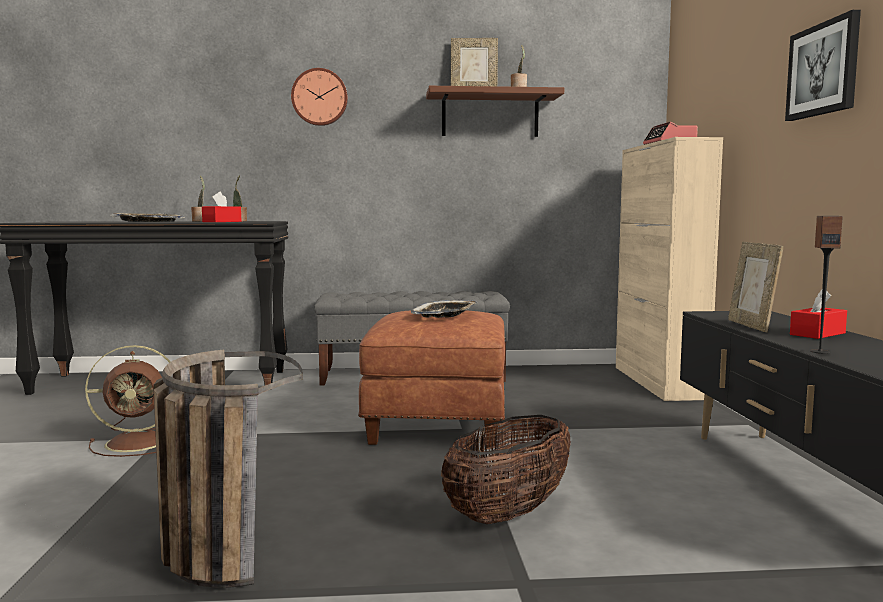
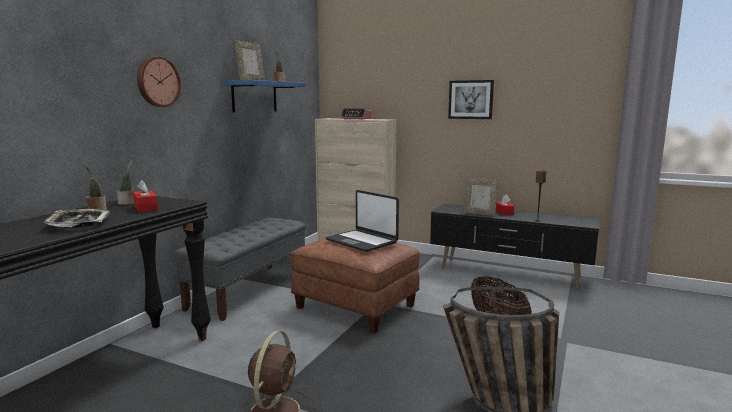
camera: 60 degrees left, 5 degrees up
tray [411,300,478,318] -> laptop [326,190,399,252]
brown shelf [426,86,564,137] -> blue shelf [223,80,305,113]

